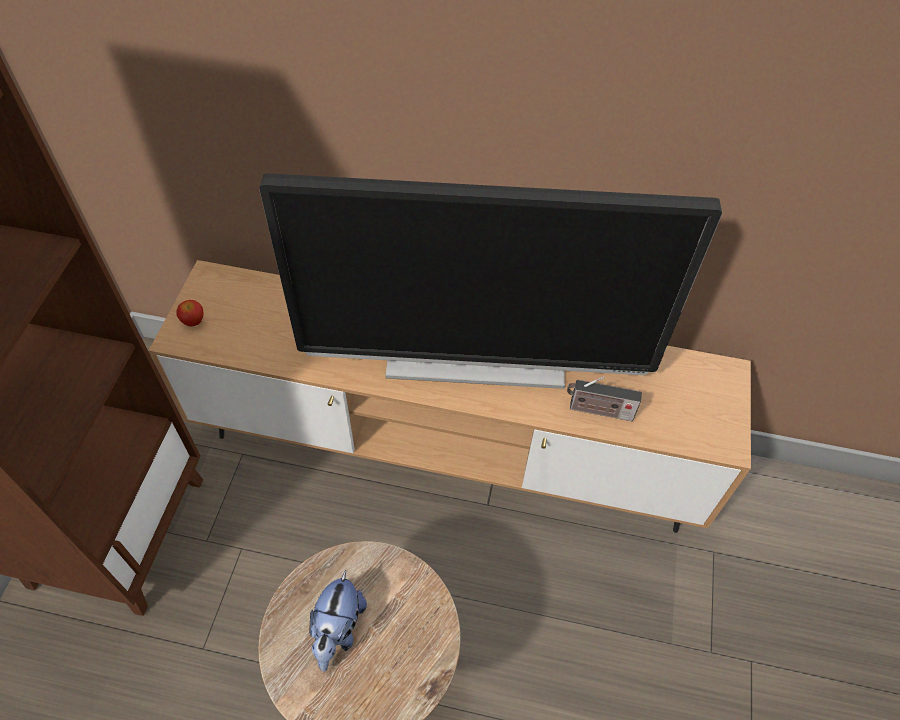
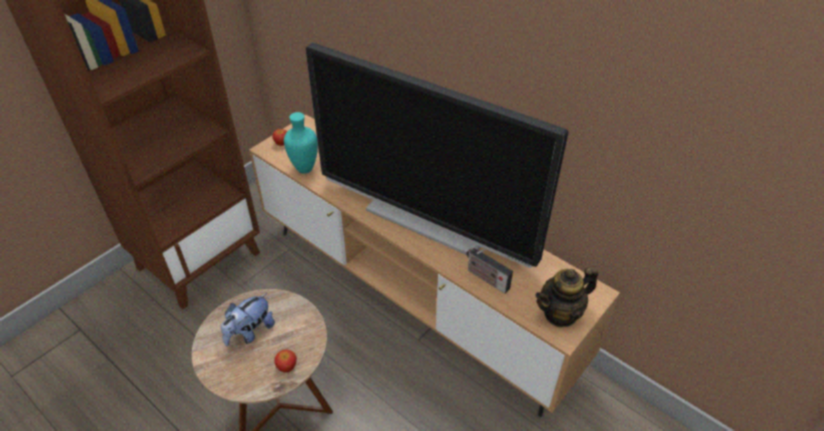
camera: 30 degrees right, 10 degrees down
none -> apple [274,349,297,372]
none -> turquoise vase [284,112,318,174]
none -> teapot [535,266,598,327]

